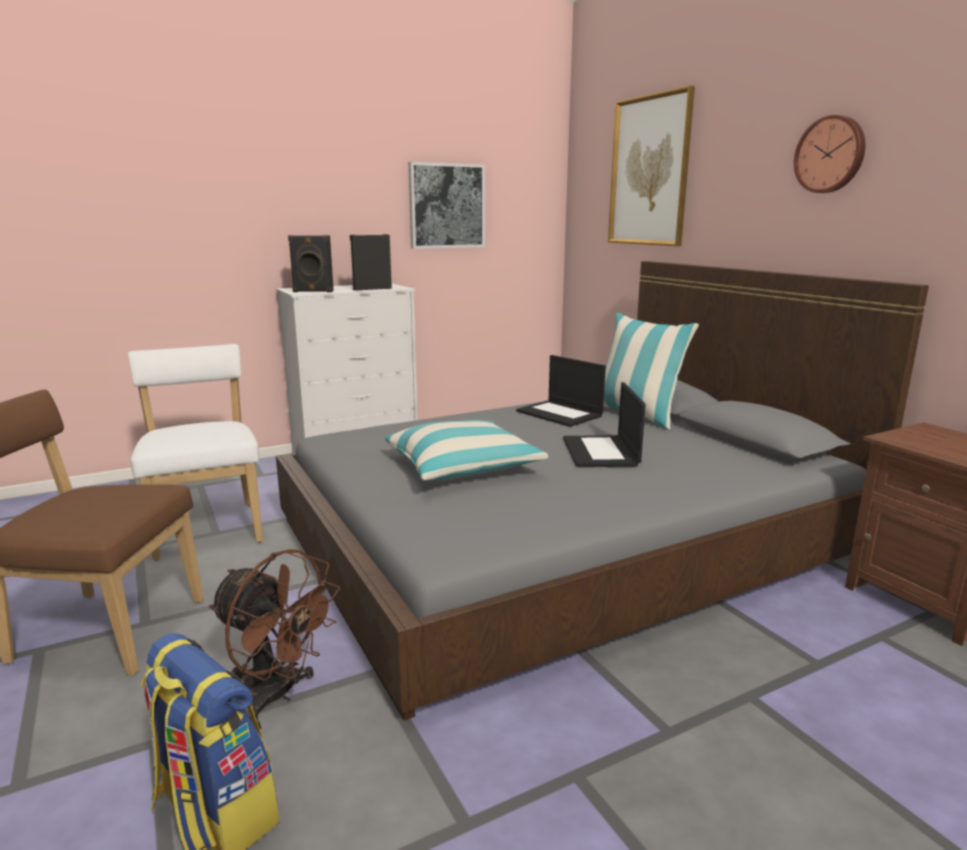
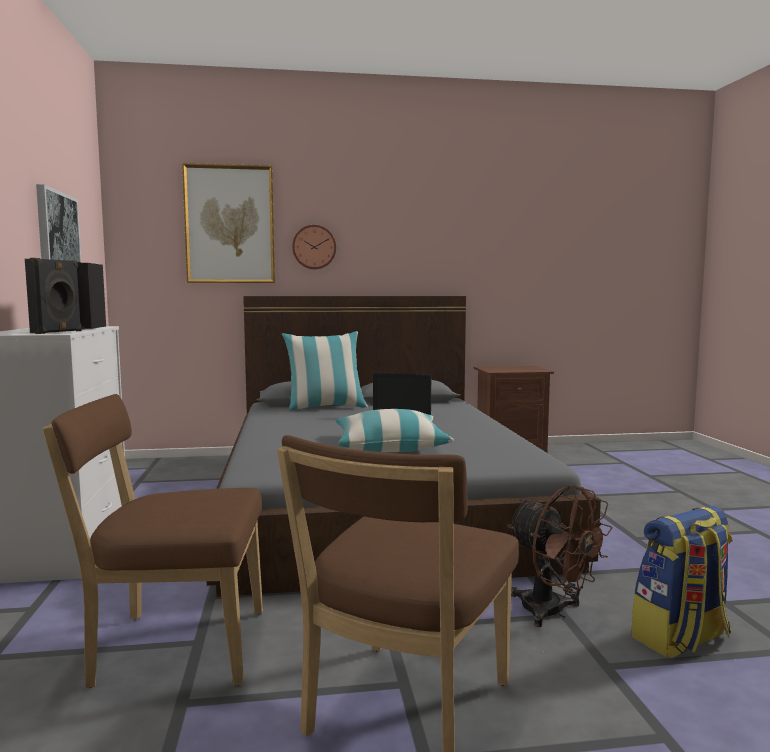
camera: 70 degrees left, 10 degrees down
white chair [128,344,263,561] -> brown chair [43,394,263,688]
brown fan [209,549,340,720] -> brown fan turned 90 degrees clockwise [507,485,613,627]
laptop [516,355,606,427] -> none
wall clock [794,115,865,193] -> wall clock moved to [292,225,336,269]

